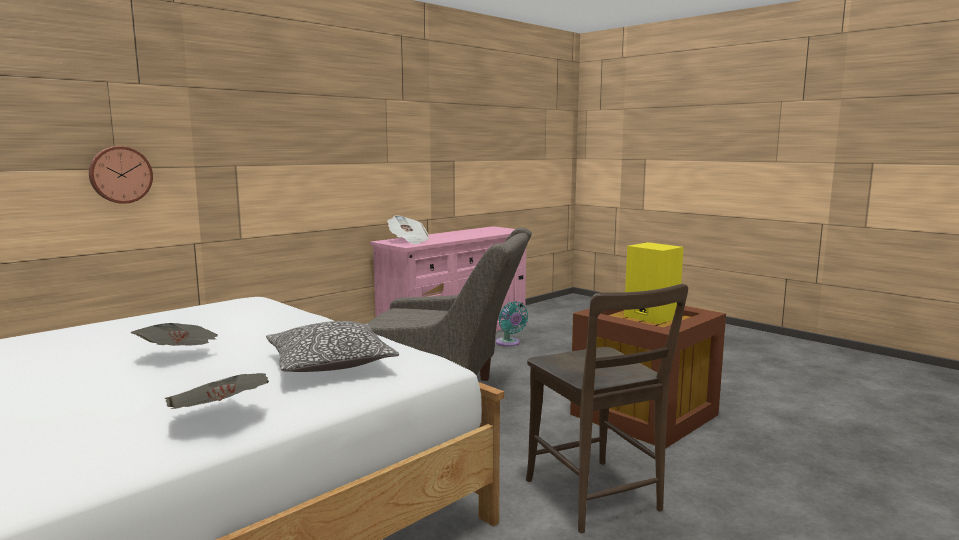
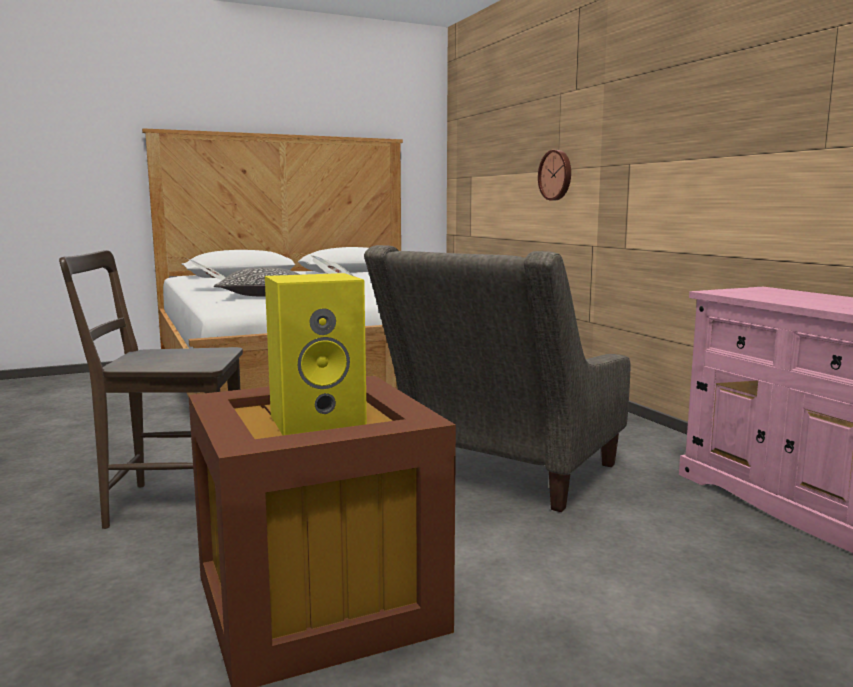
camera: 110 degrees right, 0 degrees up
newspaper [387,215,430,244] -> none
turquoise fan [496,301,528,346] -> none

